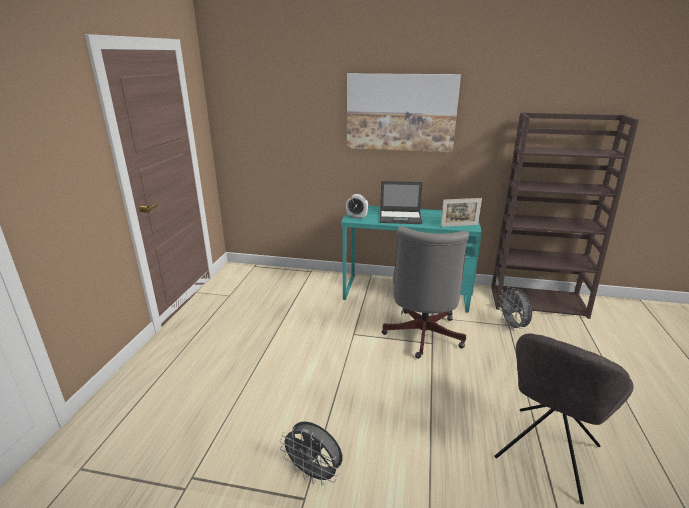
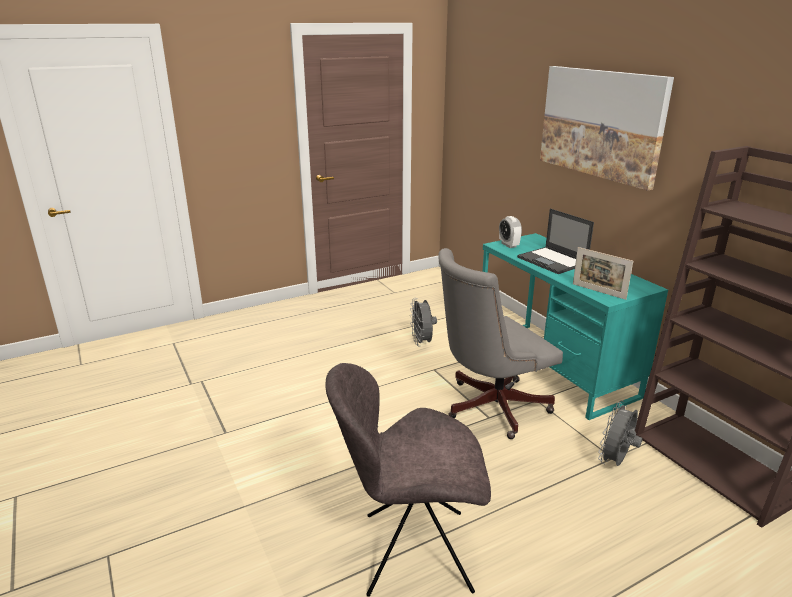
camera: 50 degrees right, 0 degrees up
grey fan [280,421,342,486] -> grey fan moved to [410,298,437,346]

